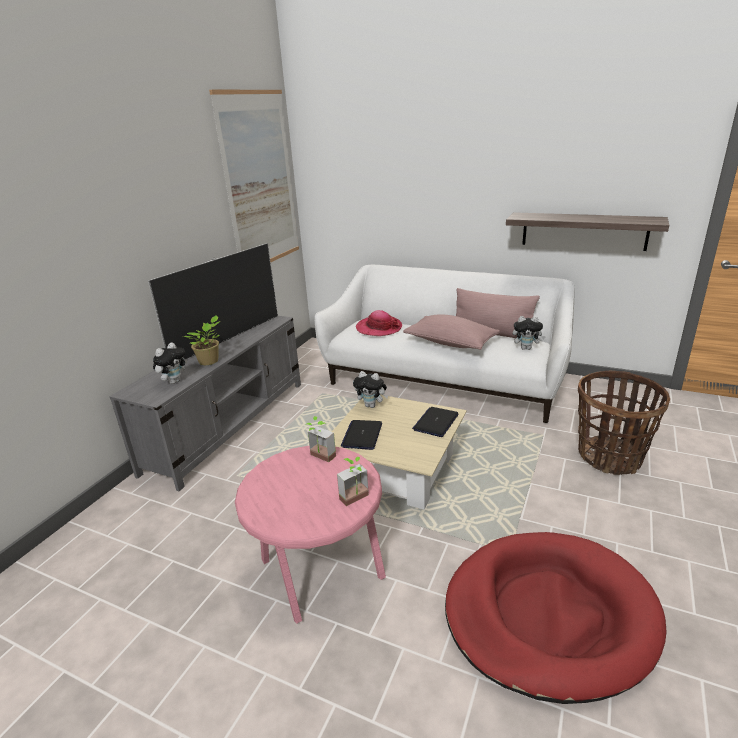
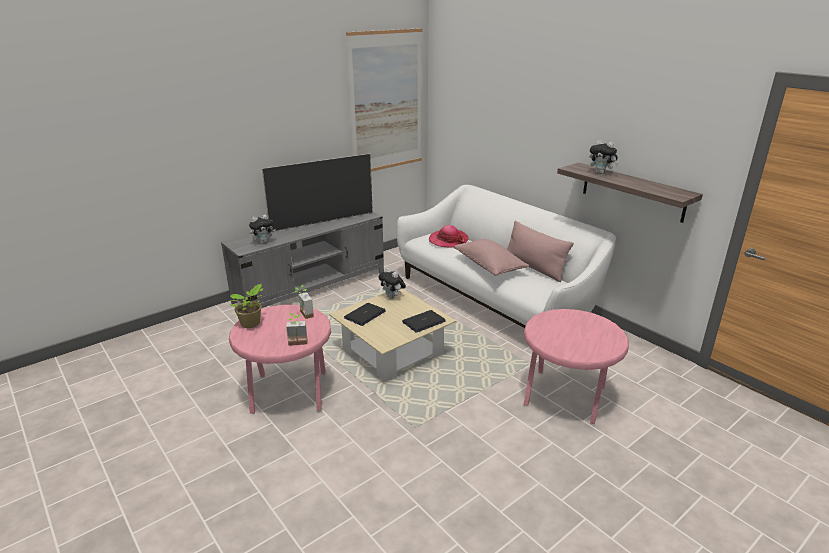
camera: 25 degrees right, 0 degrees up
potted plant [183,316,220,365] -> potted plant moved to [230,283,264,328]
red dog bed [445,532,667,704] -> none
plush toy [513,316,546,350] -> plush toy moved to [589,140,619,174]
basket [578,371,670,475] -> pink side table [524,309,629,424]

